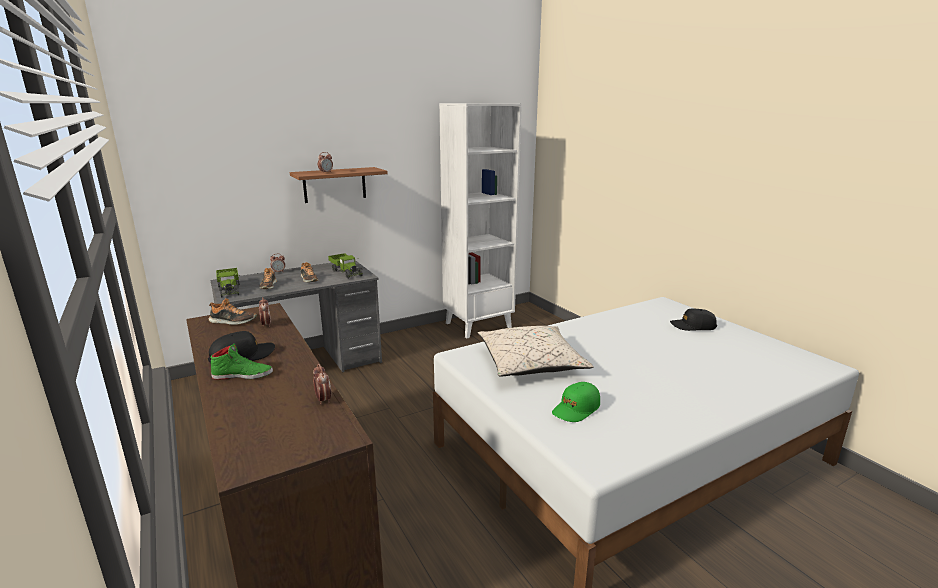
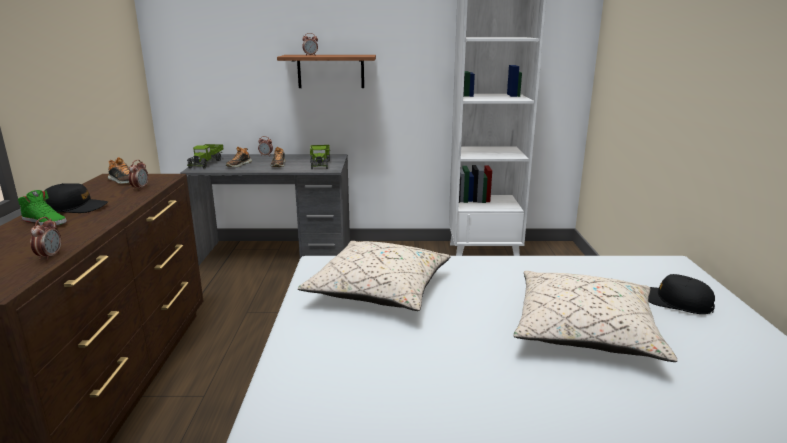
camera: 30 degrees right, 0 degrees up
green cap [552,382,600,422] -> none
none -> beige pillow [513,271,678,362]

